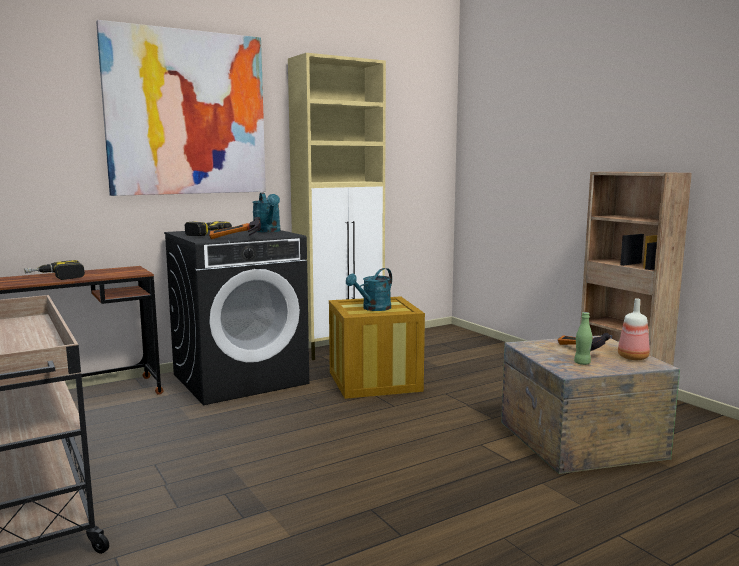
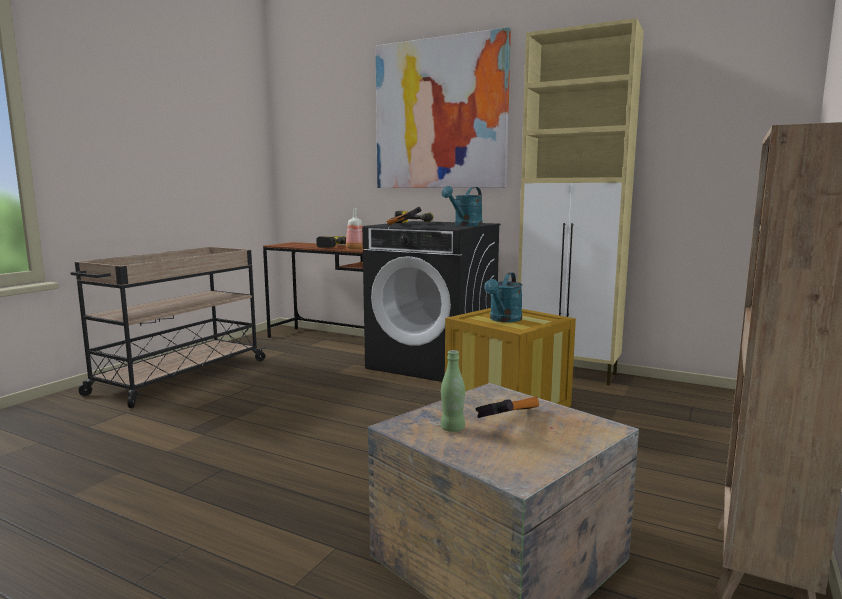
camera: 60 degrees right, 0 degrees up
turquoise watering can [346,268,392,311] -> turquoise watering can turned 75 degrees counterclockwise [484,272,522,322]
bottle [618,298,650,360] -> bottle moved to [346,209,363,249]

